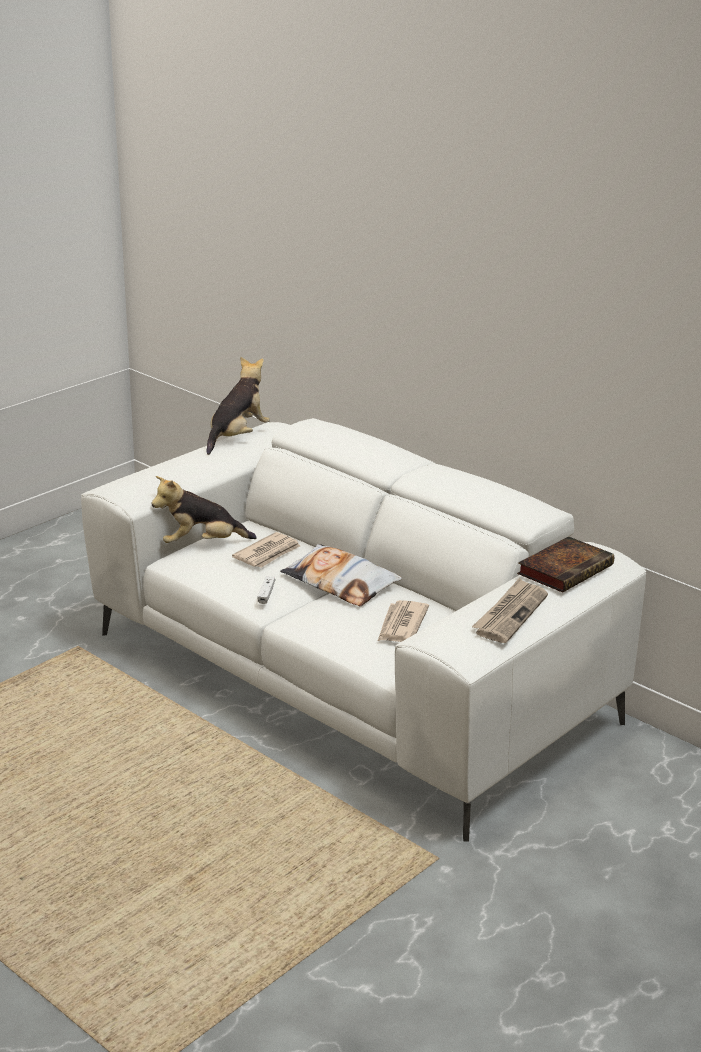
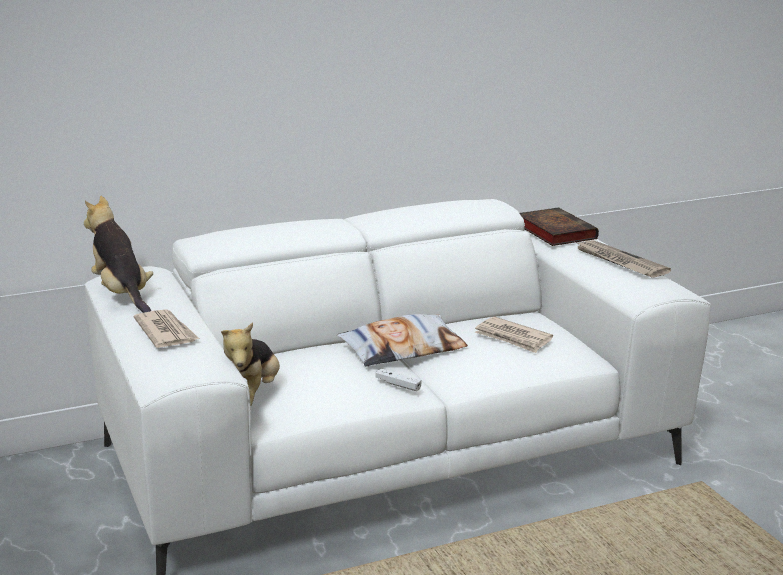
camera: 65 degrees left, 5 degrees down
newspaper [232,532,300,568] -> newspaper moved to [134,309,199,348]

